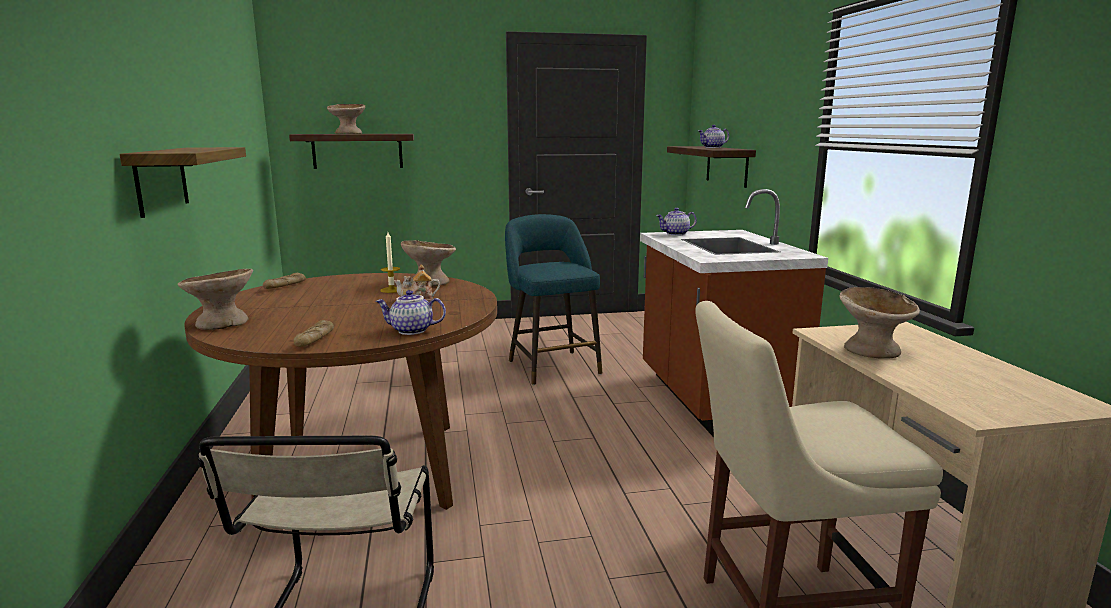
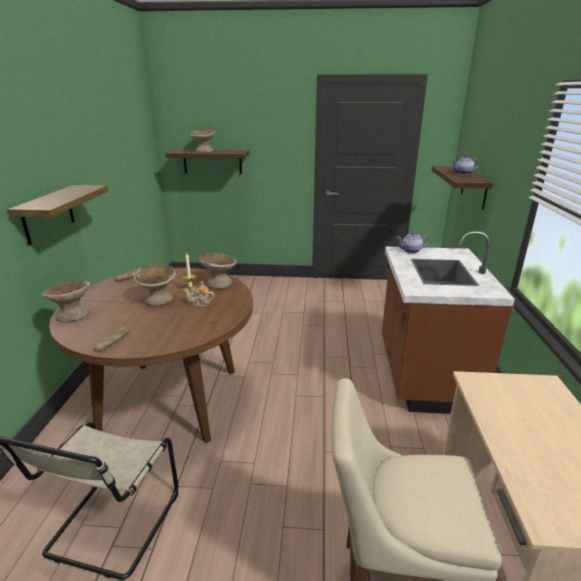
camera: 15 degrees right, 10 degrees up
teapot [376,290,446,335] -> none
turquoise stool [505,214,602,385] -> none
beige bowl [839,287,920,359] -> beige bowl moved to [134,264,176,306]

